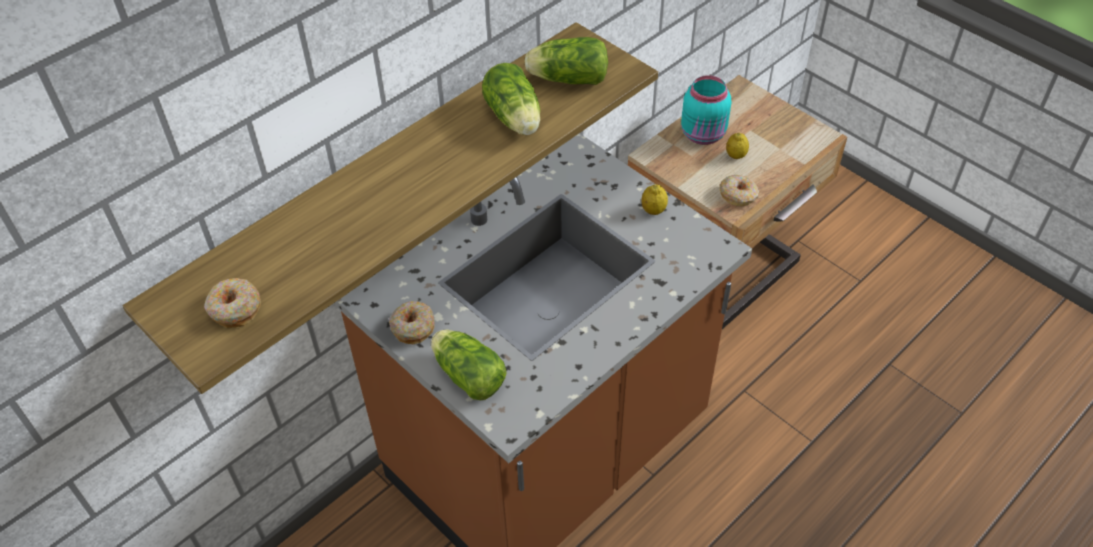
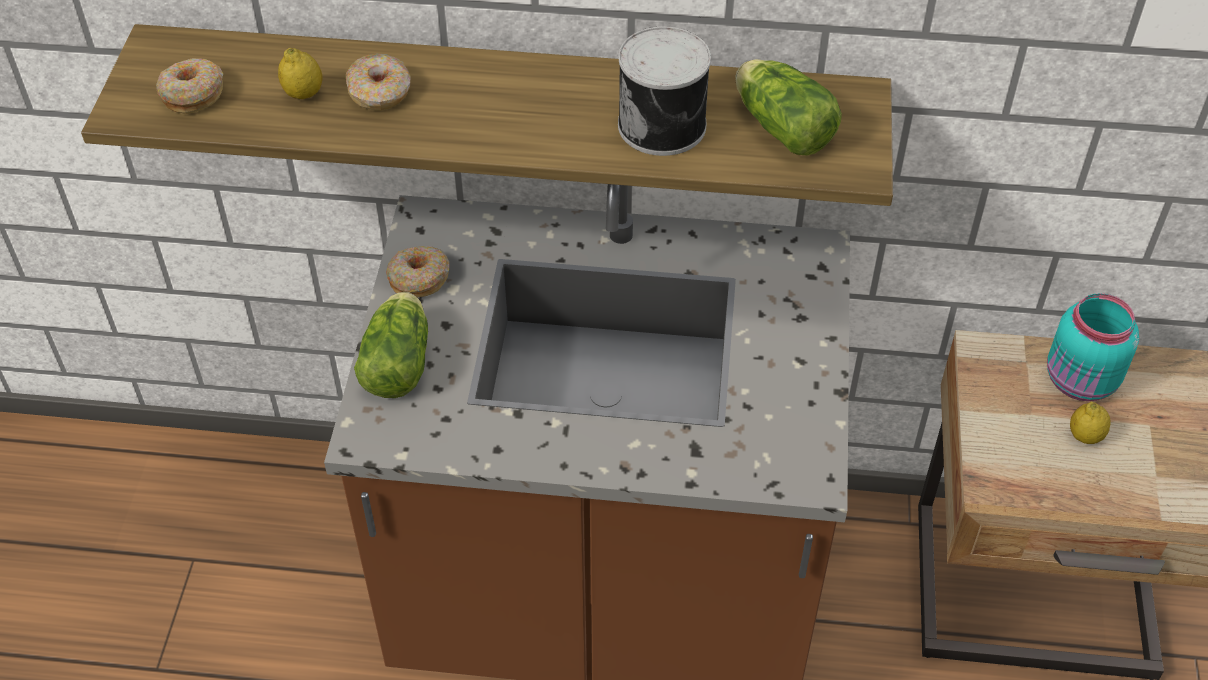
camera: 50 degrees right, 0 degrees up
lettuce [482,63,540,135] -> can [618,26,711,156]
lemon [642,184,668,215] -> lemon moved to [278,48,323,99]
donut [720,175,759,207] -> donut moved to [346,53,410,111]

